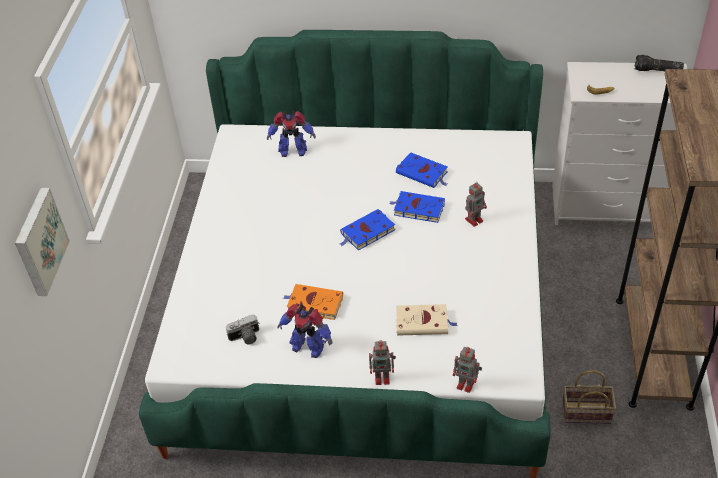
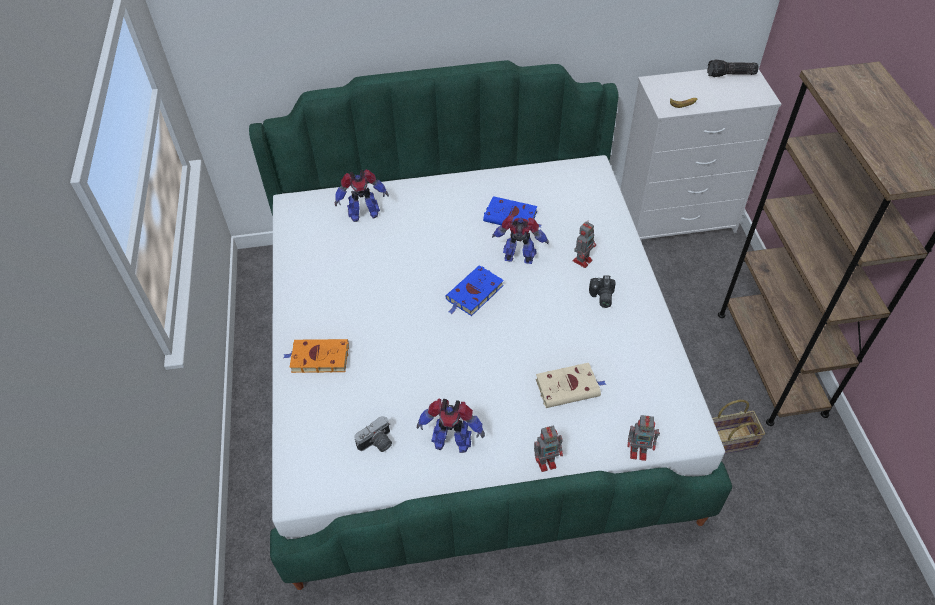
camera: 15 degrees left, 5 degrees up
picture [15,188,70,296] -> none
orange book [283,284,343,320] -> orange book moved to [283,339,349,373]
blue book [389,191,445,223] -> toy robot [492,216,549,264]
none -> camera [589,275,615,308]

